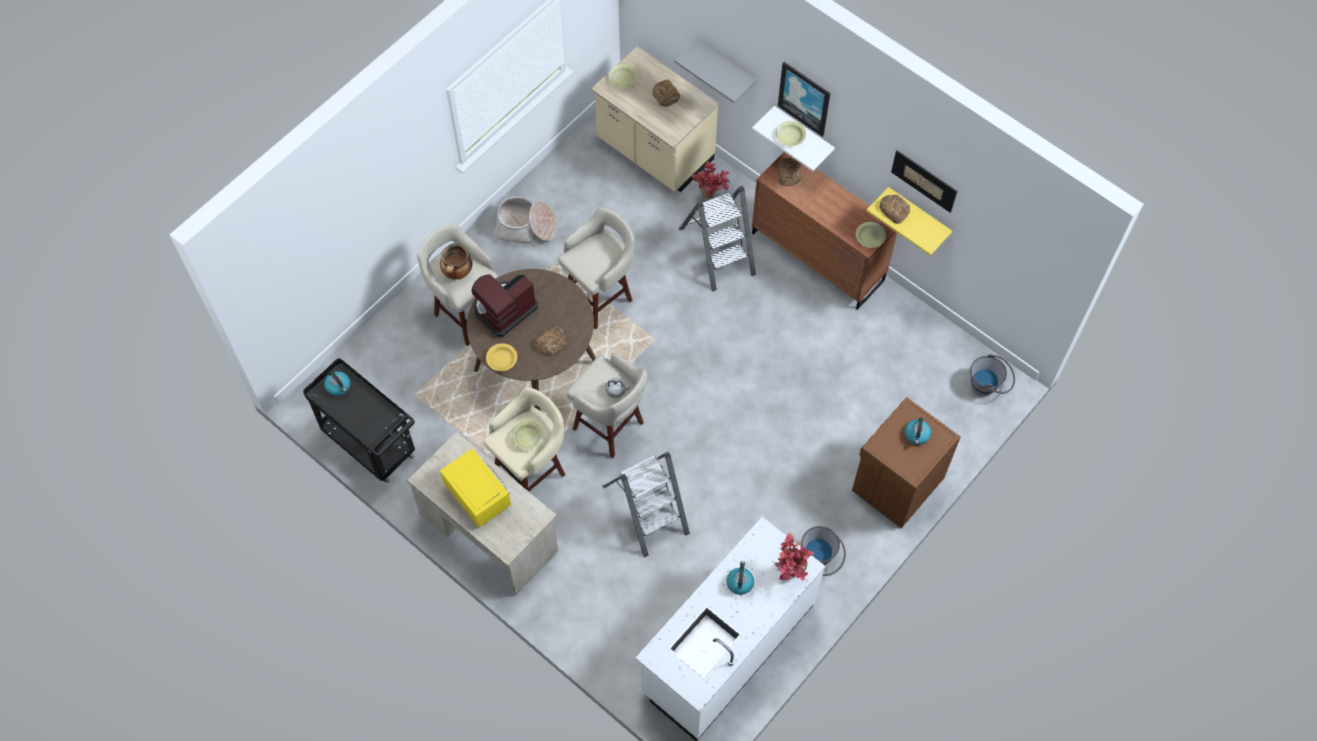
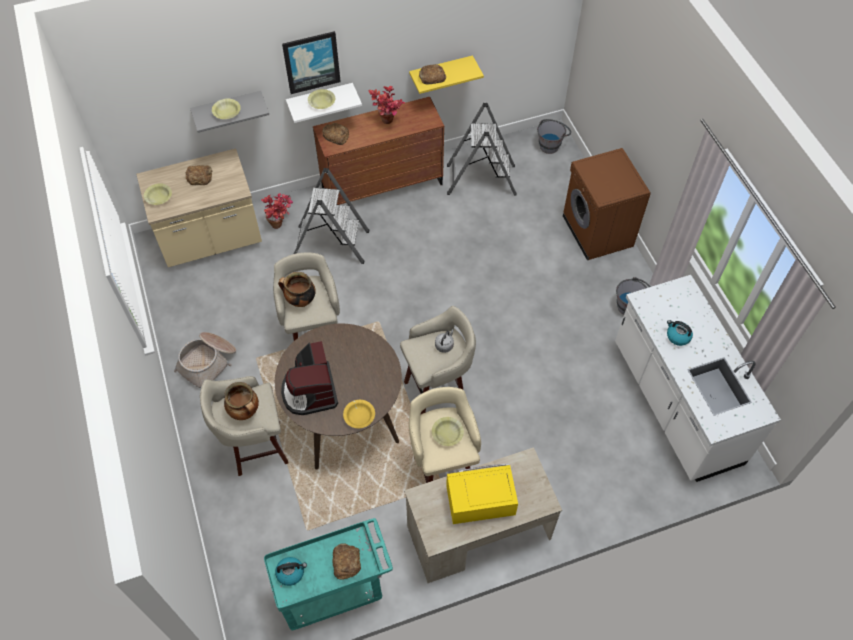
camera: 60 degrees left, 5 degrees down
black cart [303,358,415,483] -> turquoise cart [264,518,393,630]
bread [534,327,567,356] -> bread moved to [333,543,361,580]
grey step ladder [602,452,690,557] -> grey step ladder moved to [447,103,517,195]
potted plant [775,533,814,581] -> potted plant moved to [369,86,405,124]
yellow bowl [856,222,886,248] -> yellow bowl moved to [212,99,241,119]
picture [891,150,958,213] -> none
kettle [905,418,931,445] -> none
none -> cooking pot [278,272,316,307]

